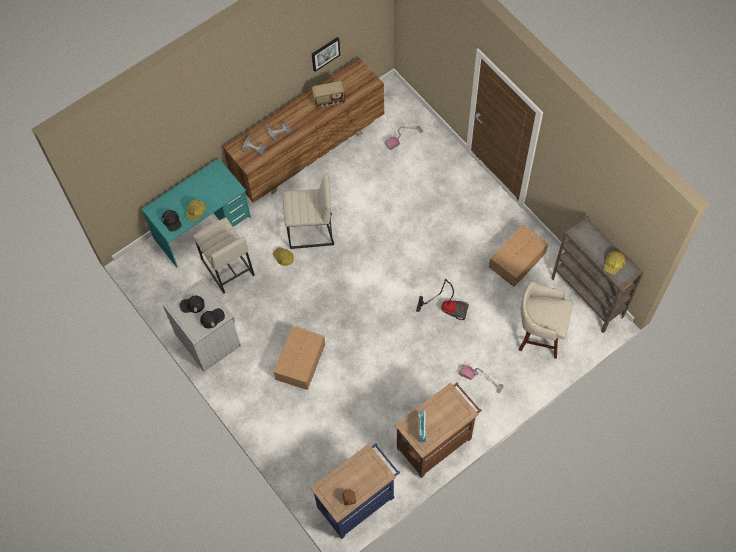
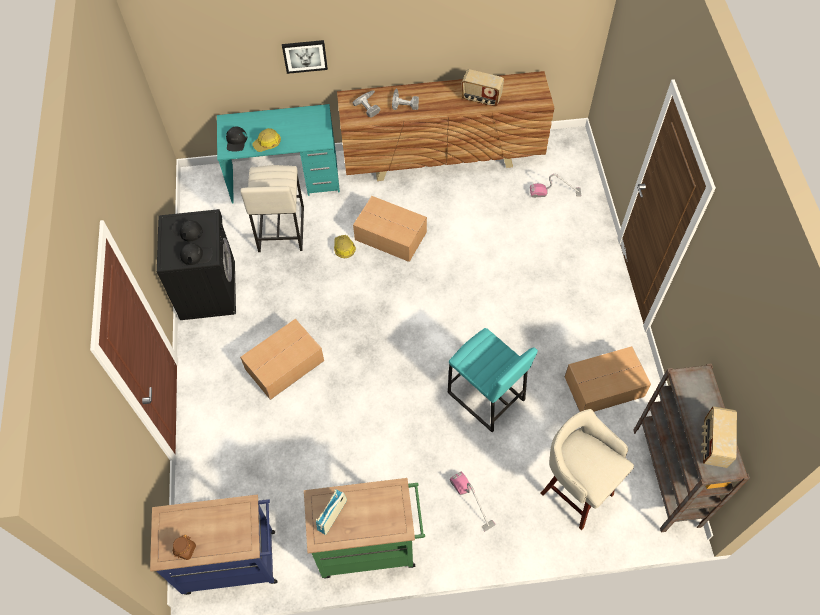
camera: 30 degrees right, 5 degrees down
white washing machine [163,278,241,372] -> black washing machine [157,209,236,320]
beige stool [283,175,334,249] -> cardboard box [353,196,427,262]
picture [312,37,340,72] -> picture moved to [282,40,328,74]
brown cart [395,382,482,478] -> green cart [304,478,425,578]
vacuum cleaner [416,279,469,320] -> turquoise stool [448,328,538,432]
hard hat [604,251,625,275] -> radio [701,406,737,468]

